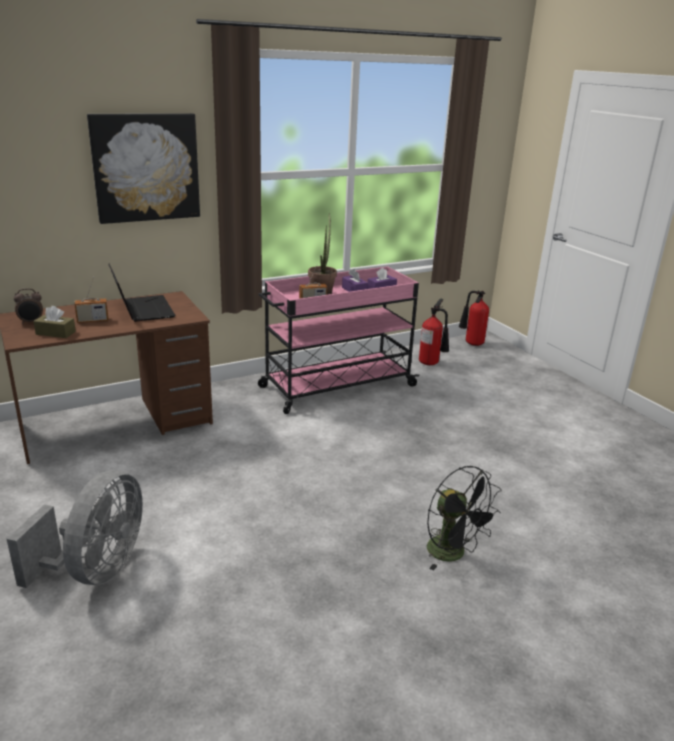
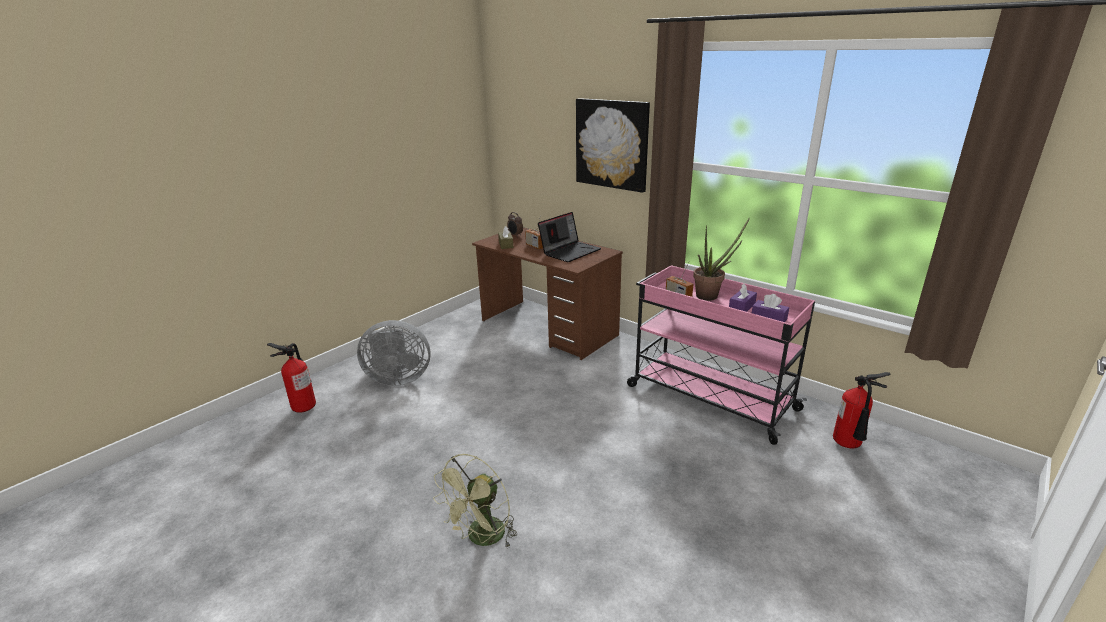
camera: 70 degrees right, 0 degrees up
black fan [427,466,501,571] -> green fan [433,454,517,548]
fire extinguisher [459,291,489,346] -> fire extinguisher moved to [267,343,316,413]

